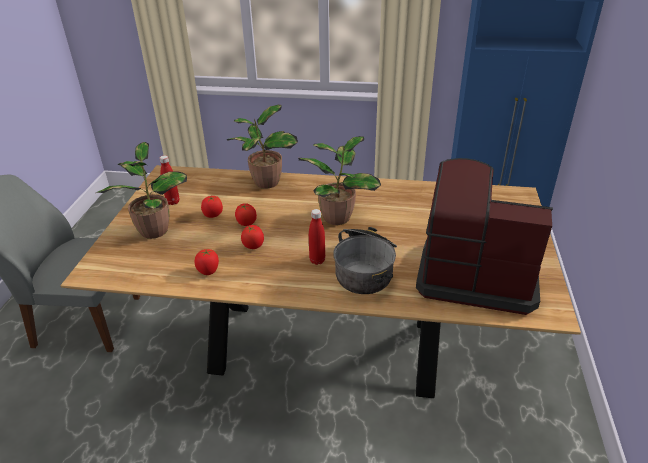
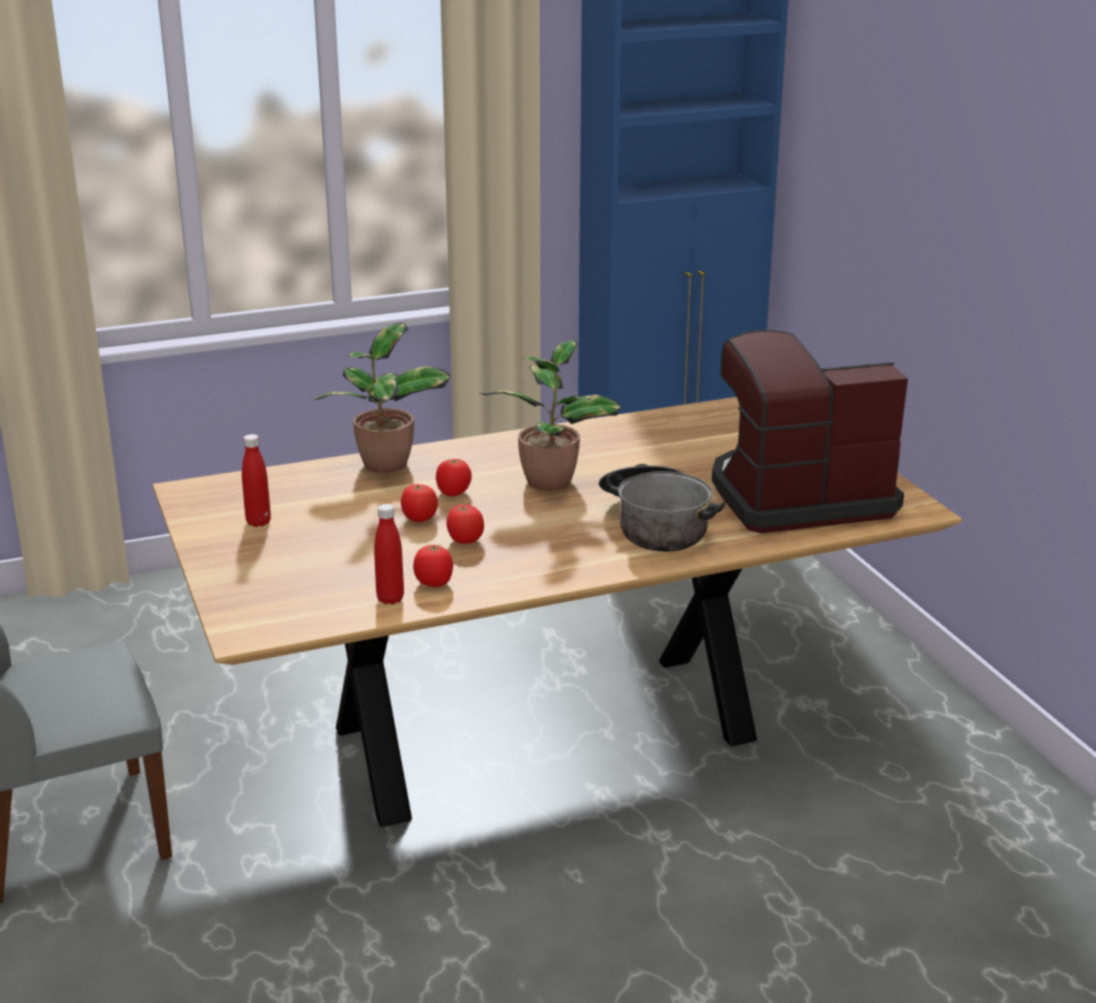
camera: 30 degrees left, 10 degrees down
potted plant [96,142,187,239] -> none
tomato [201,196,223,218] -> tomato moved to [436,459,472,496]
red bottle [309,209,325,265] -> red bottle moved to [374,504,404,604]

